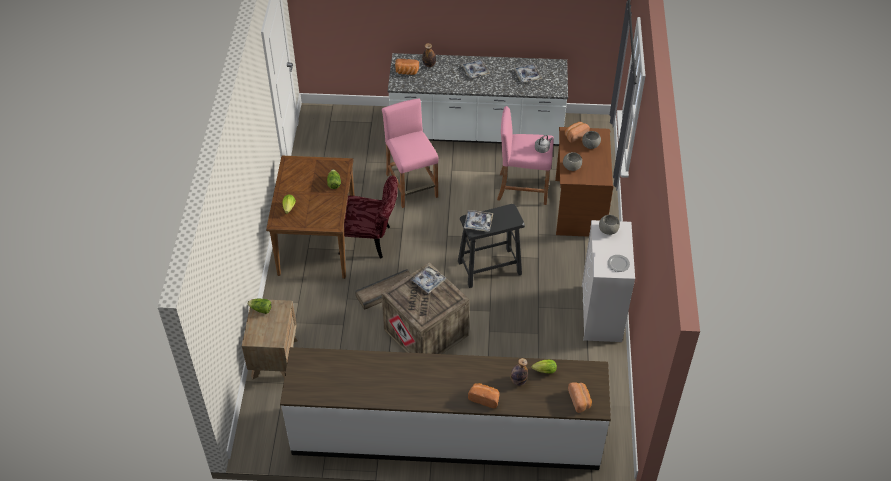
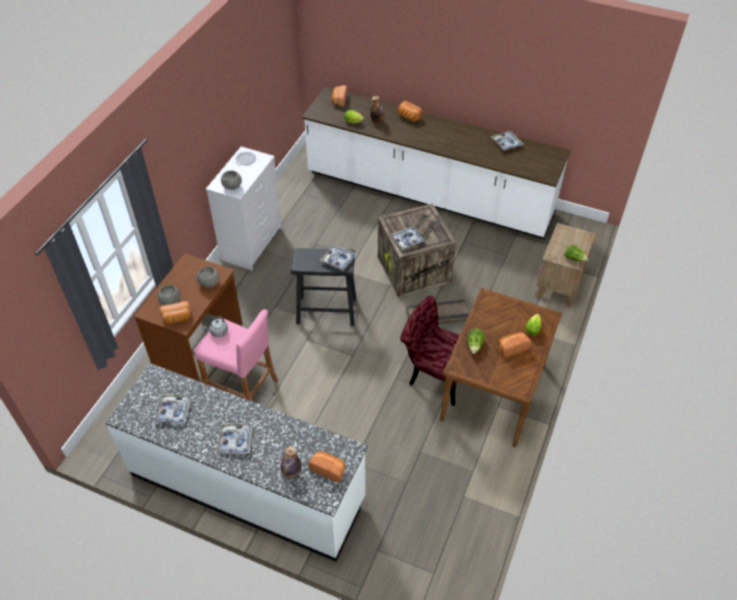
camera: 160 degrees left, 0 degrees up
pink stool [382,98,439,208] -> none
none -> tray [491,131,524,151]
none -> bread [498,332,531,357]

